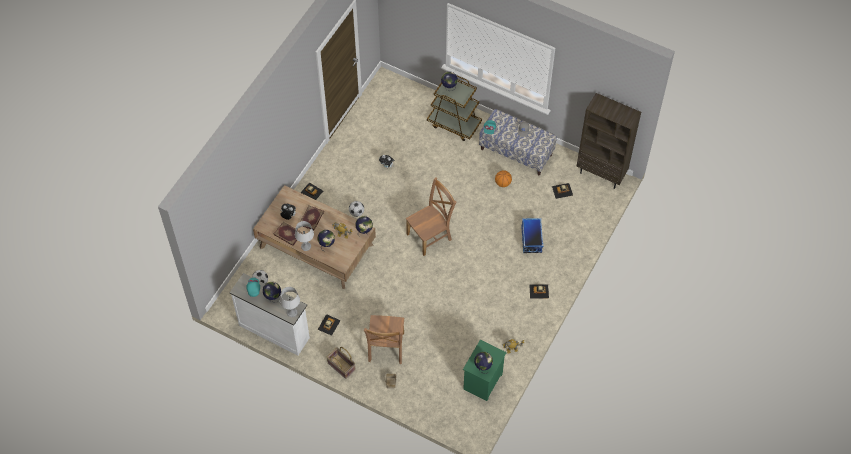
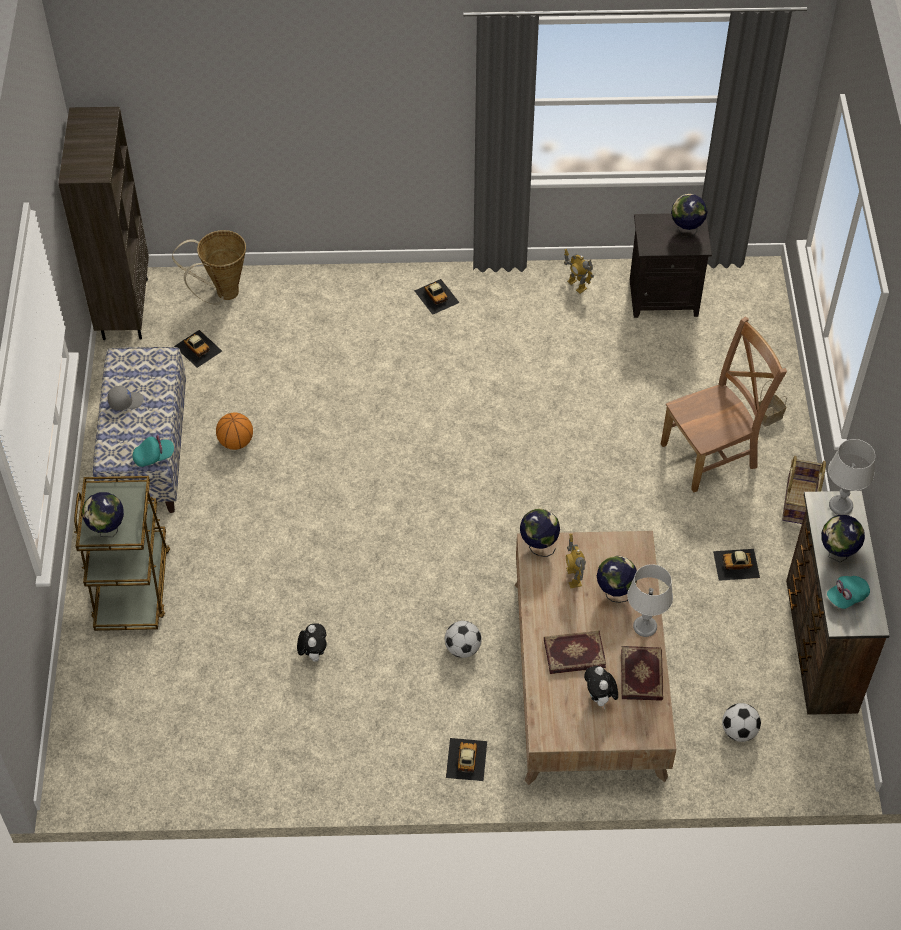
camera: 120 degrees left, 5 degrees down
white dresser [230,273,310,355] -> brown dresser [786,491,890,715]
brown chair [406,177,456,256] -> none
green nightstand [463,340,507,401] -> black nightstand [630,213,712,318]
storage box [521,218,543,253] -> none
none -> basket [172,230,246,305]

